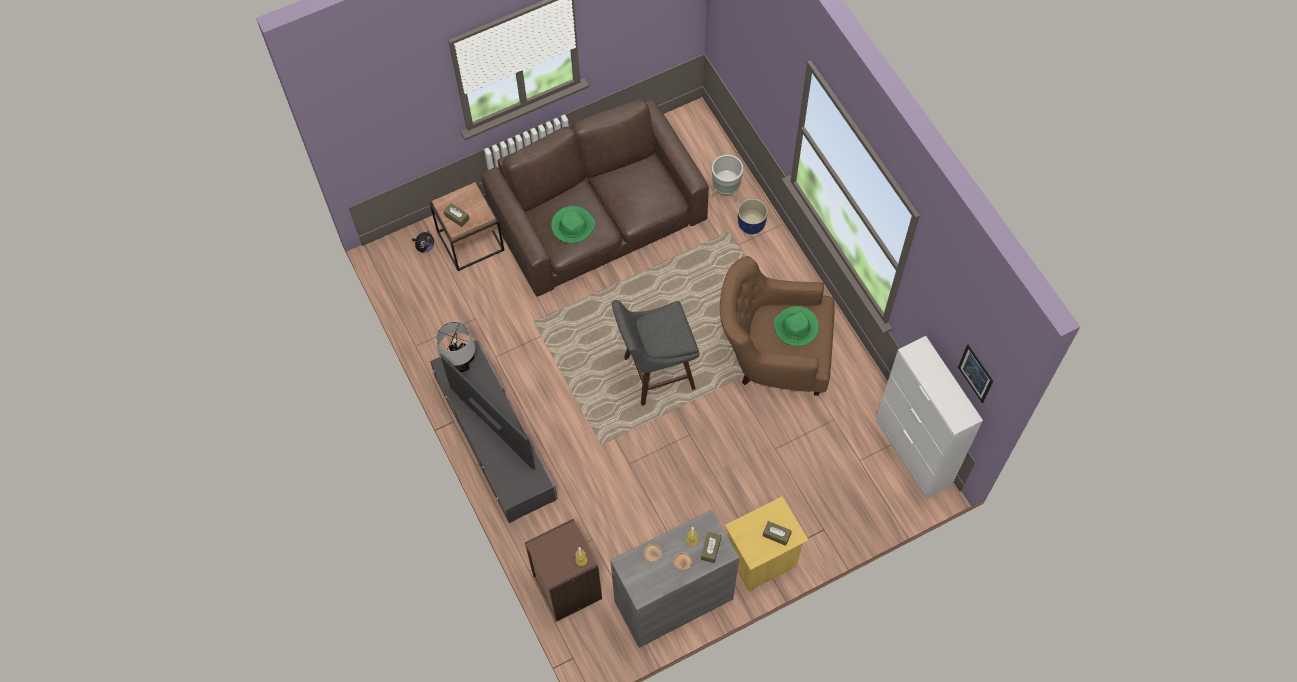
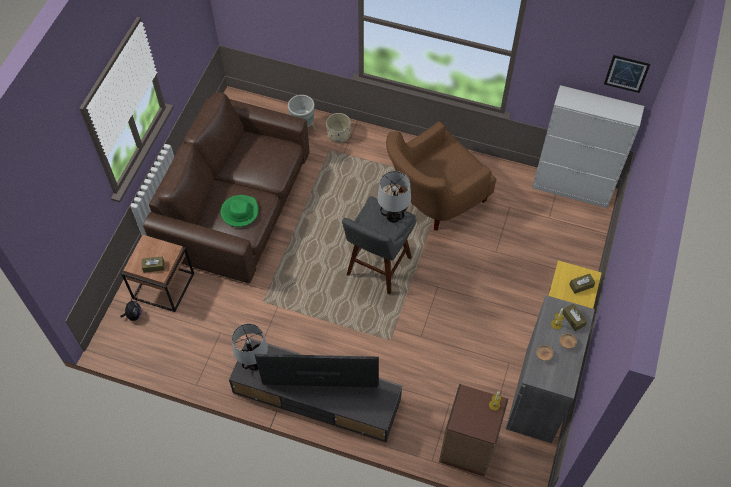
camera: 45 degrees left, 5 degrees down
blue planter [738,199,768,234] -> beige planter [326,113,351,143]
green hat [773,306,819,347] -> none
none -> table lamp [377,171,411,223]

